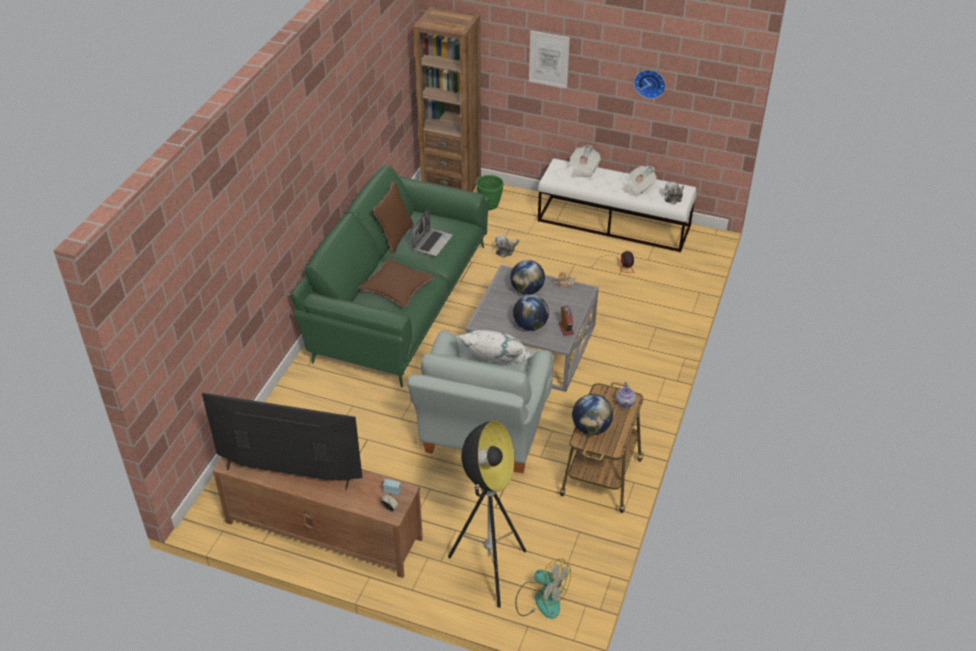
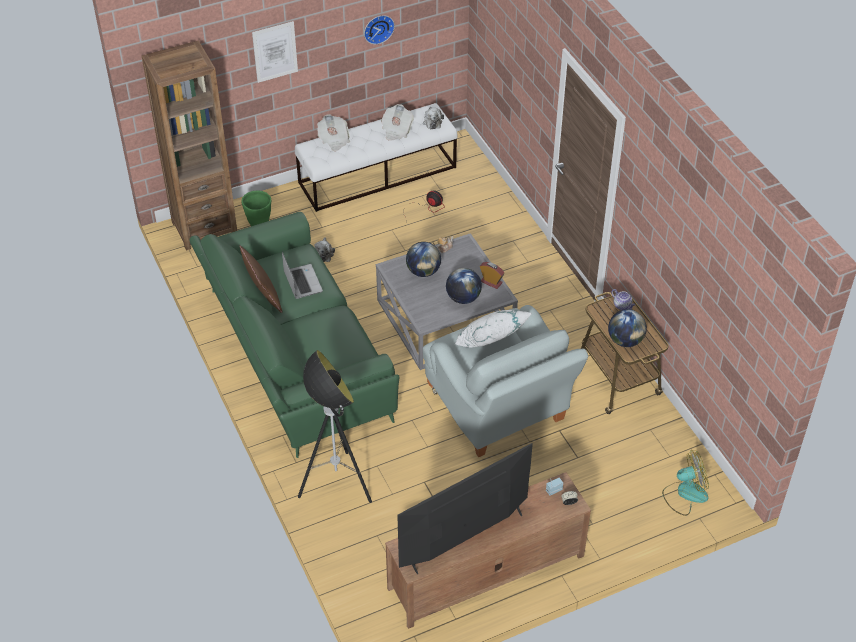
camera: 45 degrees left, 5 degrees up
brown pillow [358,259,434,307] -> none
floor lamp [448,421,527,608] -> floor lamp moved to [298,350,372,503]

